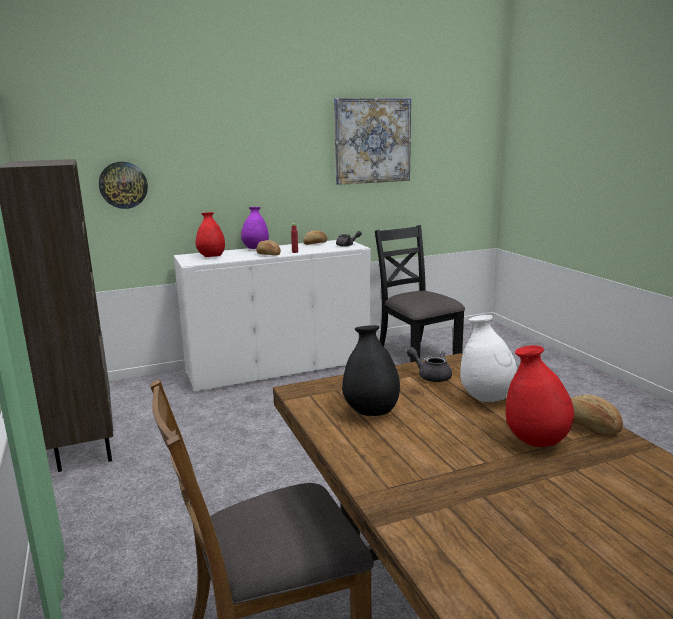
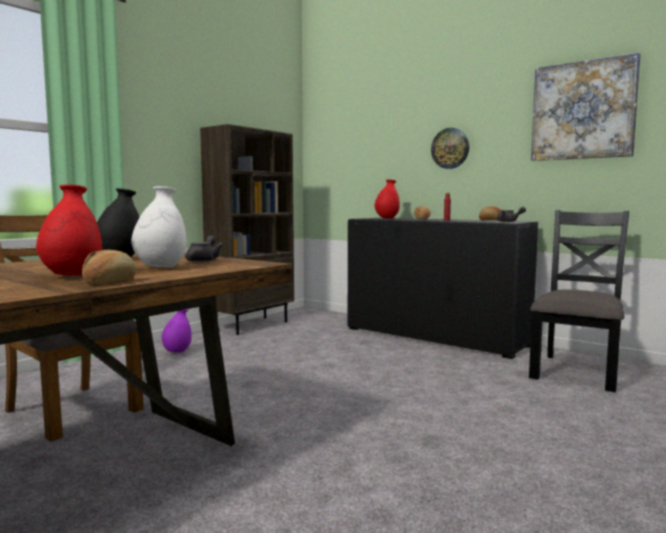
camera: 60 degrees right, 10 degrees down
wall clock [99,162,148,209] -> wall clock moved to [431,128,469,169]
white cabinet [173,240,371,393] -> black cabinet [348,218,538,359]
purple vase [241,207,269,249] -> purple vase moved to [162,309,191,353]

